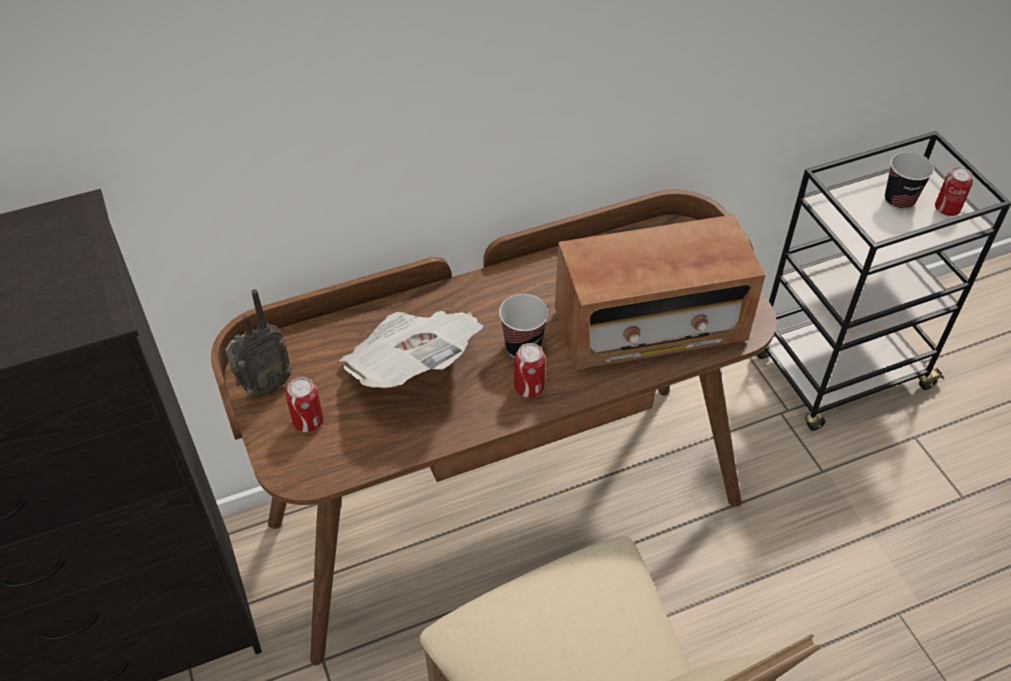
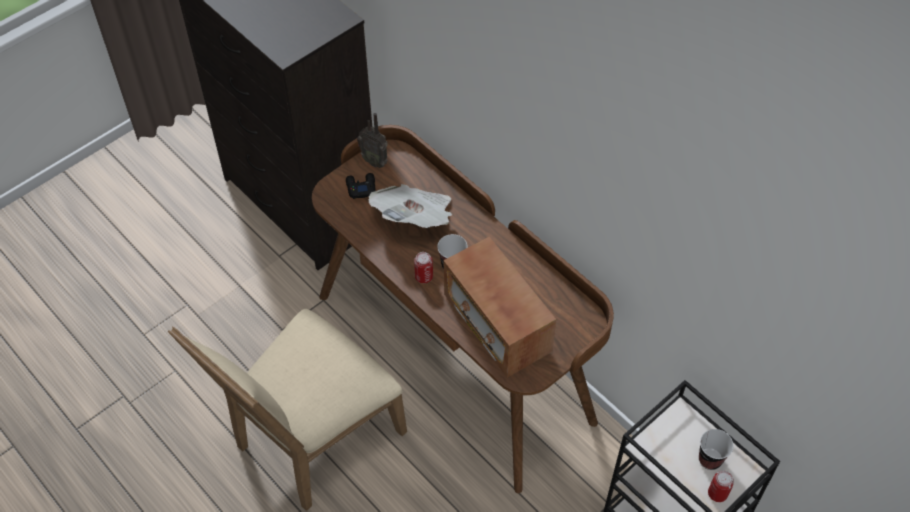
camera: 70 degrees right, 5 degrees up
can [286,377,324,432] -> black game controller [346,173,376,199]

